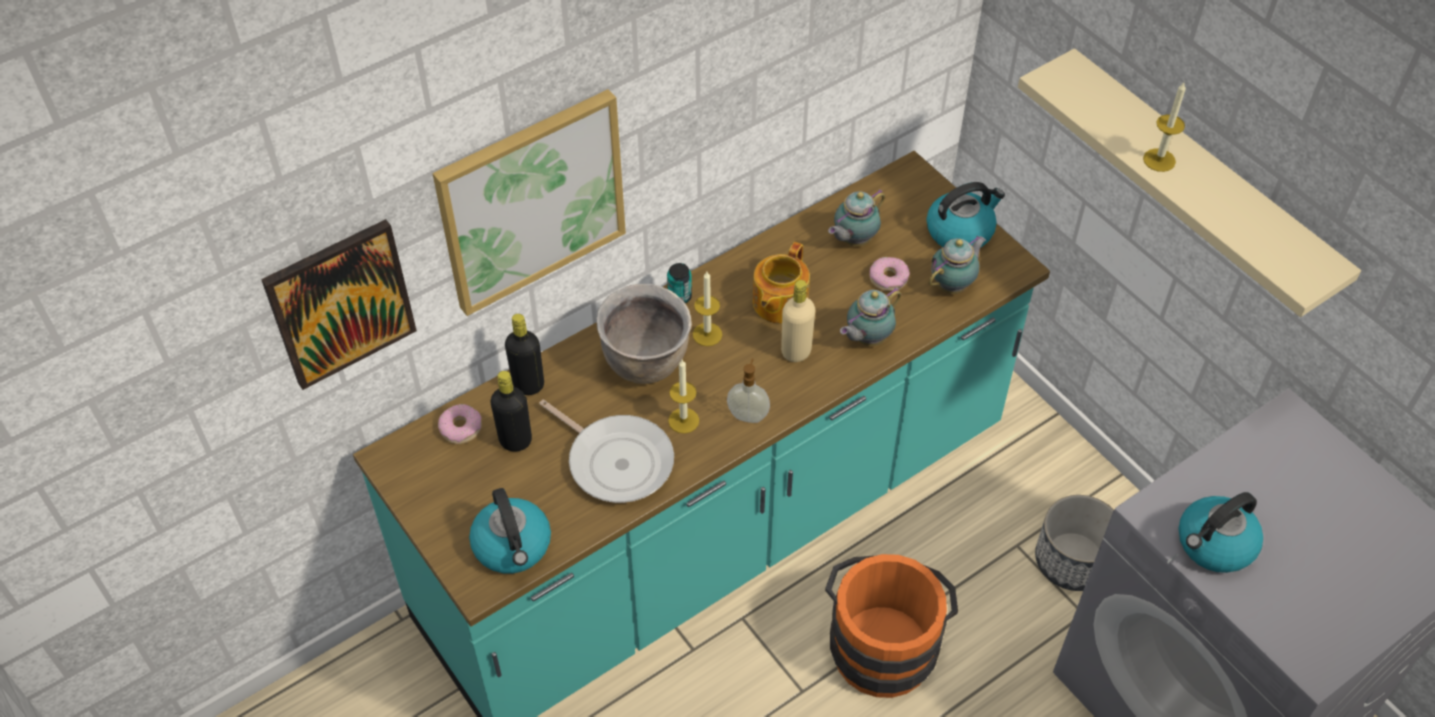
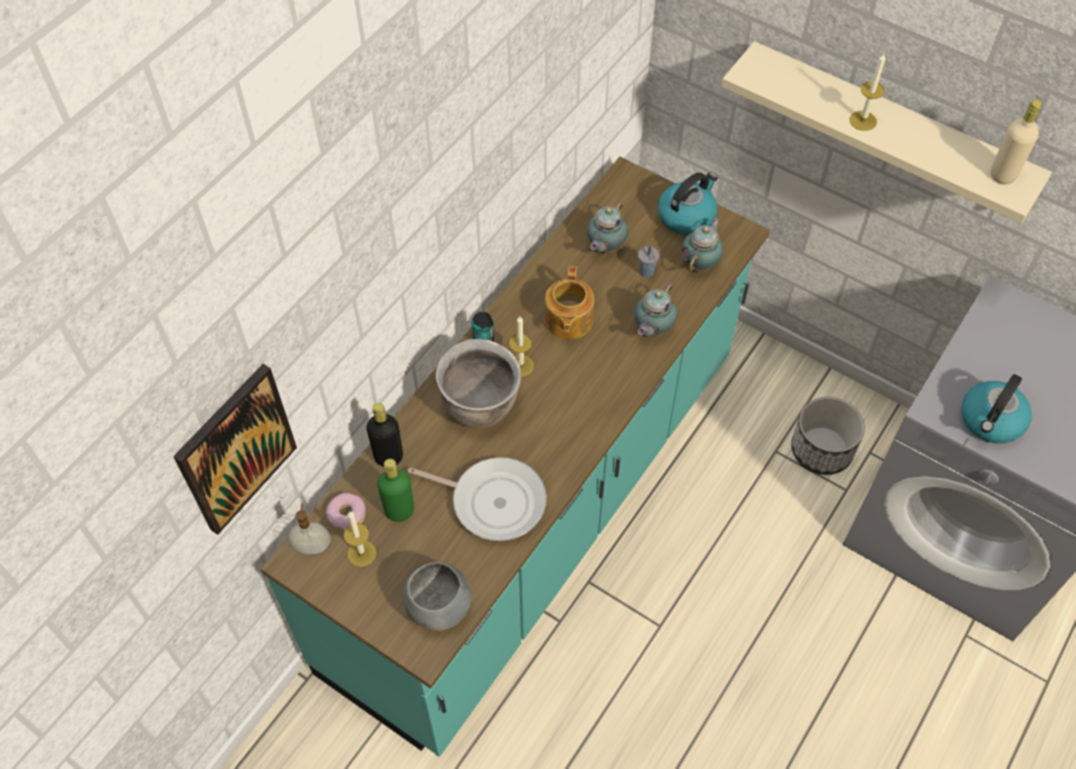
camera: 20 degrees left, 5 degrees up
picture [432,89,626,316] -> none
kettle [469,488,551,574] -> grey bowl [403,562,472,631]
black bottle [490,371,532,452] -> green bottle [377,459,414,522]
candle [668,360,699,434] -> candle moved to [344,511,376,567]
soap dispenser [727,359,770,423] -> soap dispenser moved to [289,503,330,555]
beige bottle [781,280,815,362] -> beige bottle moved to [991,99,1042,184]
orange bucket [825,554,958,698] -> none
donut [870,257,910,291] -> grey cup [638,245,659,278]

